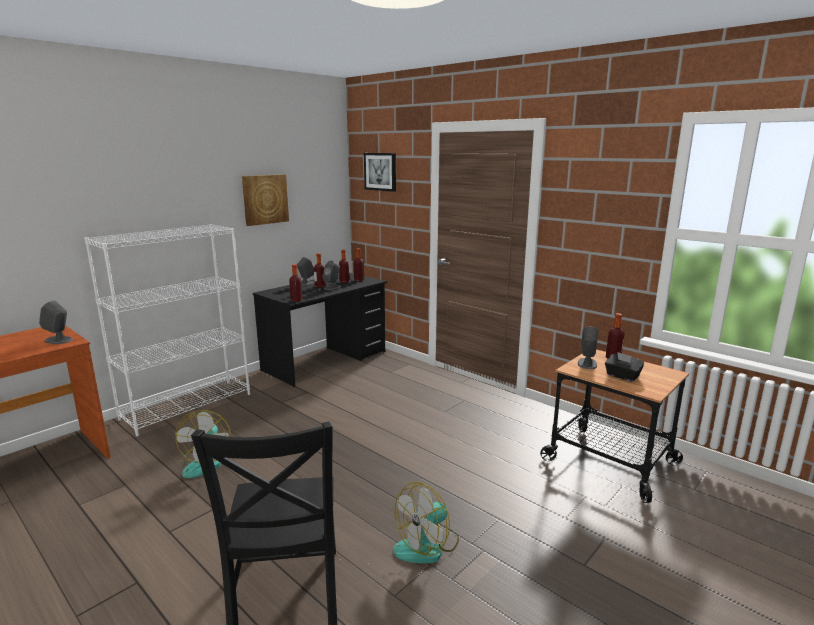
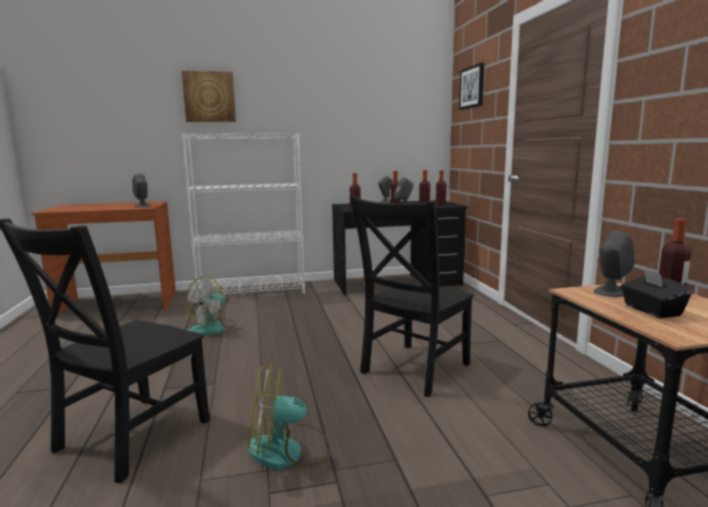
camera: 35 degrees right, 5 degrees down
picture [242,174,289,226] -> picture moved to [182,71,236,122]
none -> black chair [350,196,474,397]

